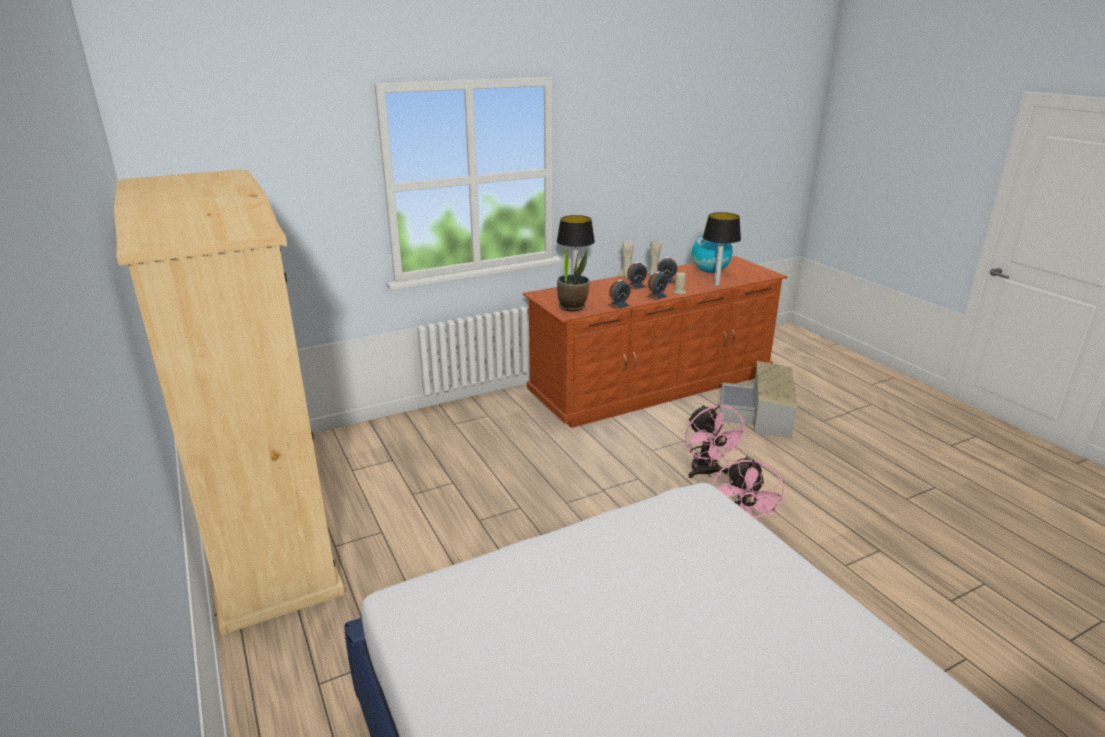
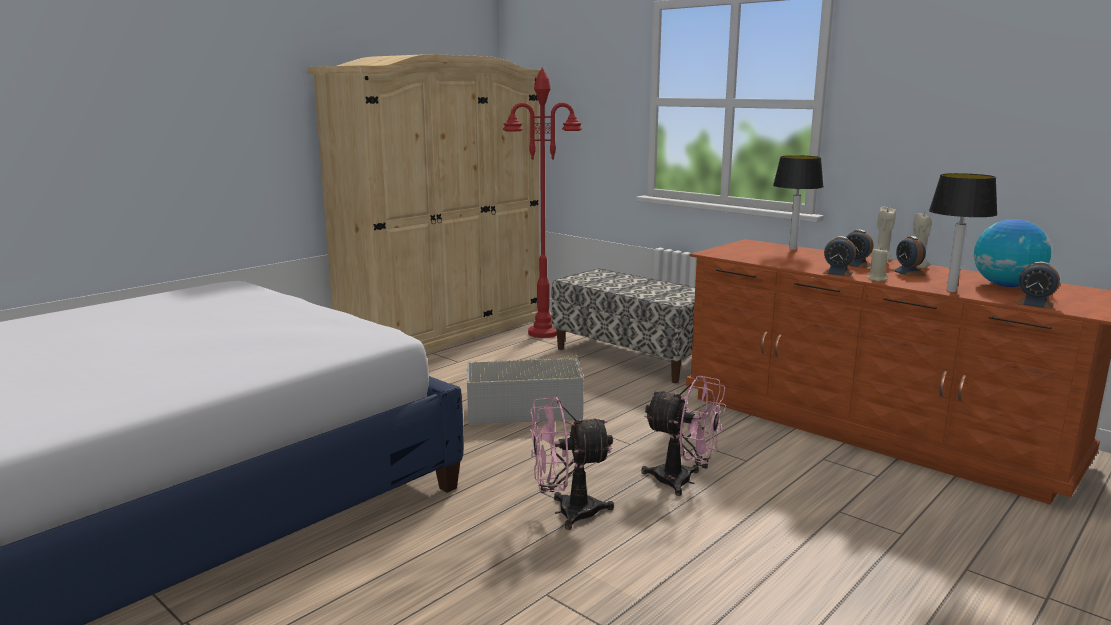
camera: 70 degrees right, 10 degrees down
potted plant [557,245,590,311] -> none
alarm clock [608,280,631,310] -> alarm clock moved to [1017,262,1060,309]
pink fan [685,405,749,478] -> pink fan turned 120 degrees counterclockwise [641,376,726,496]
grey storage box [720,361,798,438] -> grey storage box moved to [466,355,584,425]
none -> red floor lamp [503,68,582,338]
none -> bench [551,269,695,383]

